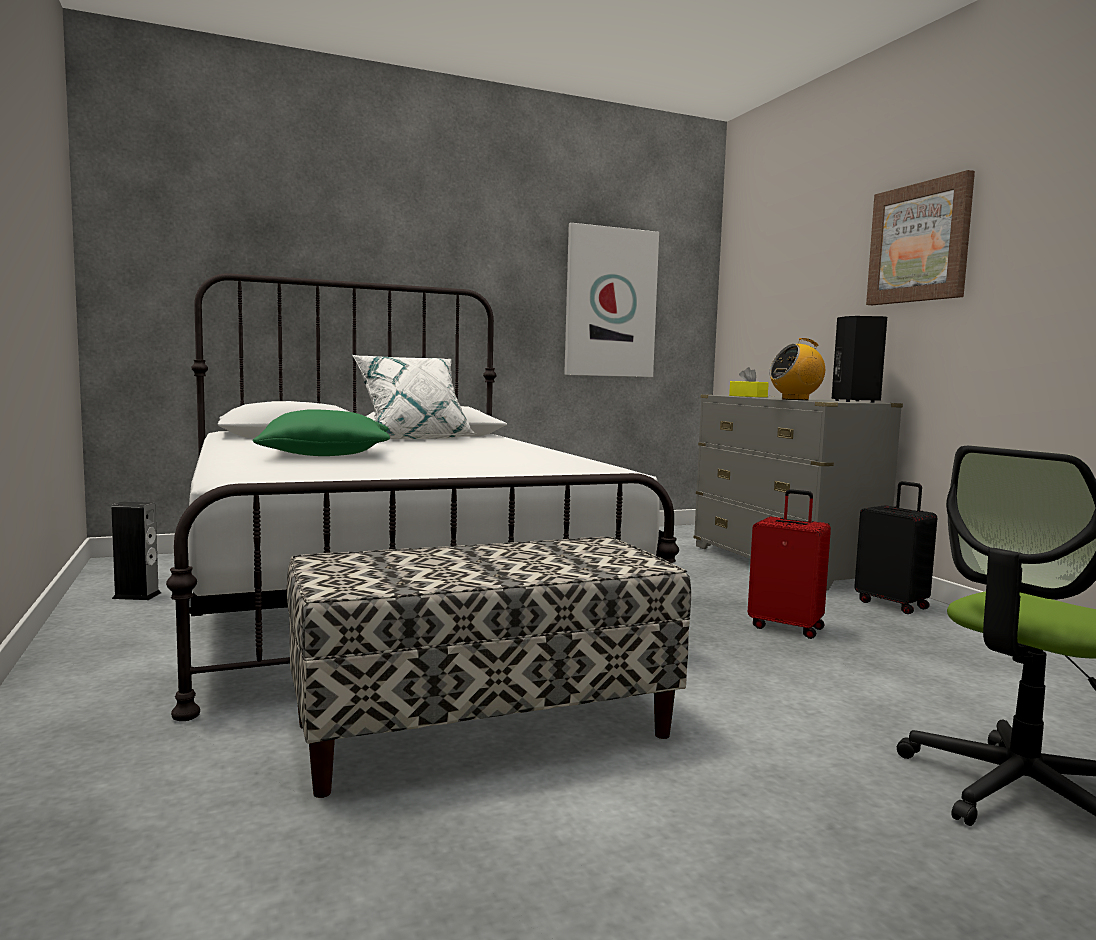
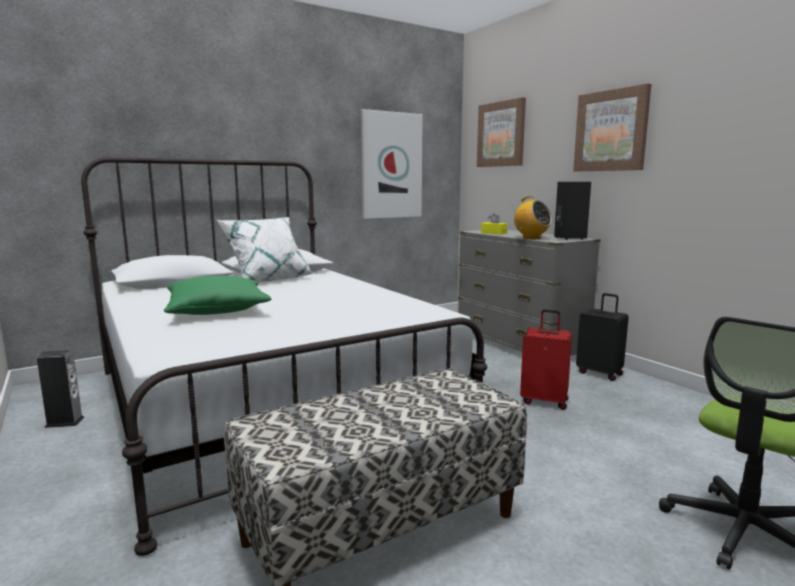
camera: 10 degrees left, 5 degrees up
radio [769,338,825,400] -> radio turned 105 degrees counterclockwise [513,196,552,239]
none -> picture [477,97,526,167]

